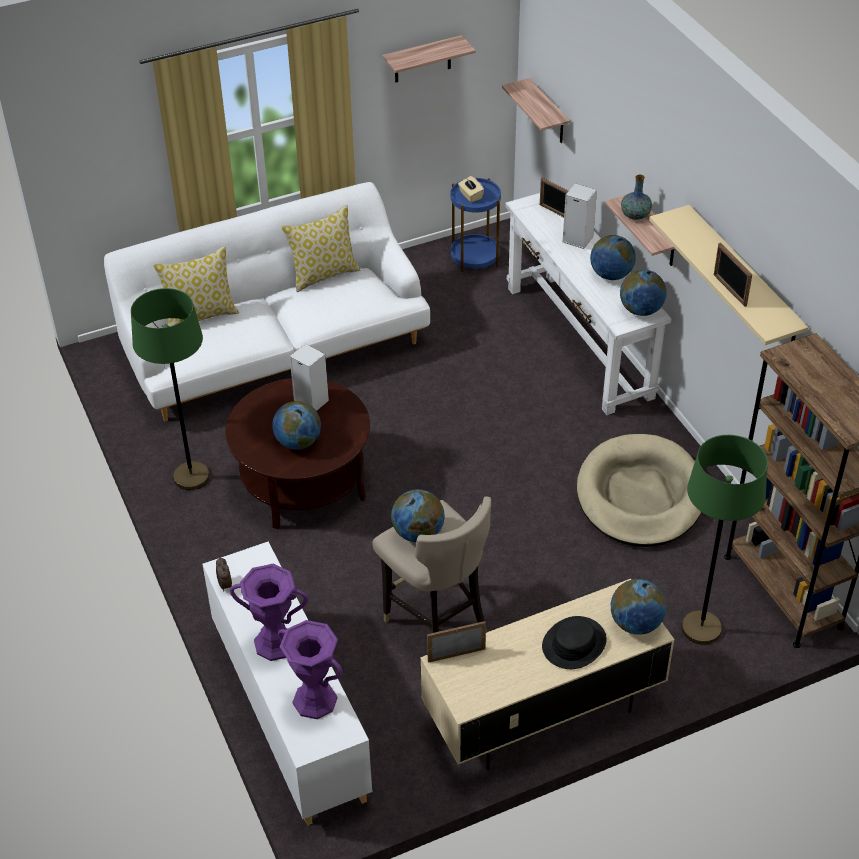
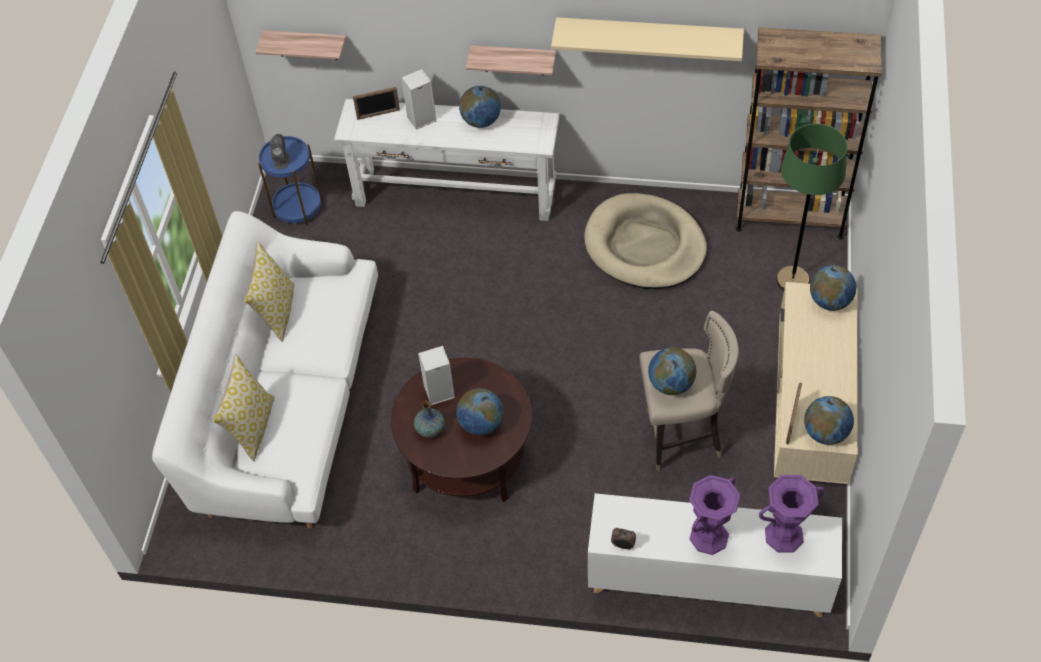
camera: 55 degrees left, 10 degrees up
green floor lamp [131,288,210,490] -> none
shelf [382,35,476,82] -> none
beige tissue box [458,176,484,202] -> grey speaker [270,134,290,169]
black hat [542,616,607,669] -> none
globe [620,270,666,316] -> globe moved to [804,396,854,445]
vase [621,175,652,220] -> vase moved to [414,401,445,438]
picture frame [714,243,752,307] -> none

